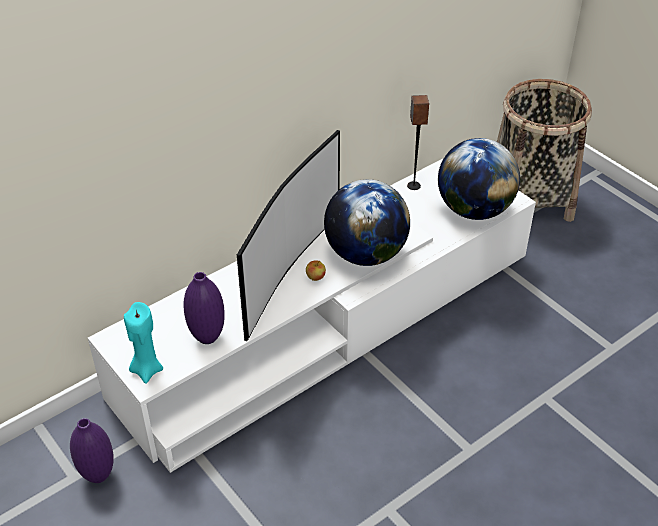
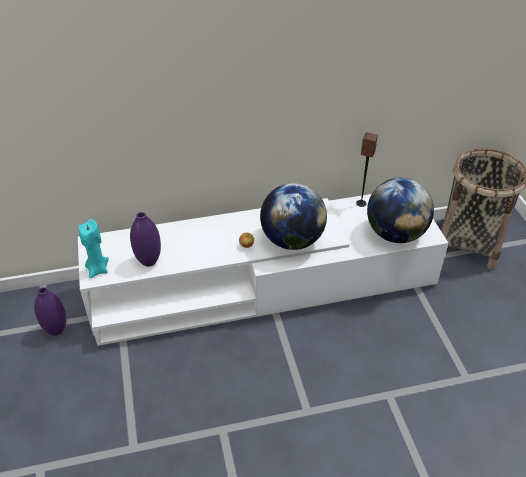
camera: 25 degrees right, 0 degrees up
television [237,130,340,341] -> none

